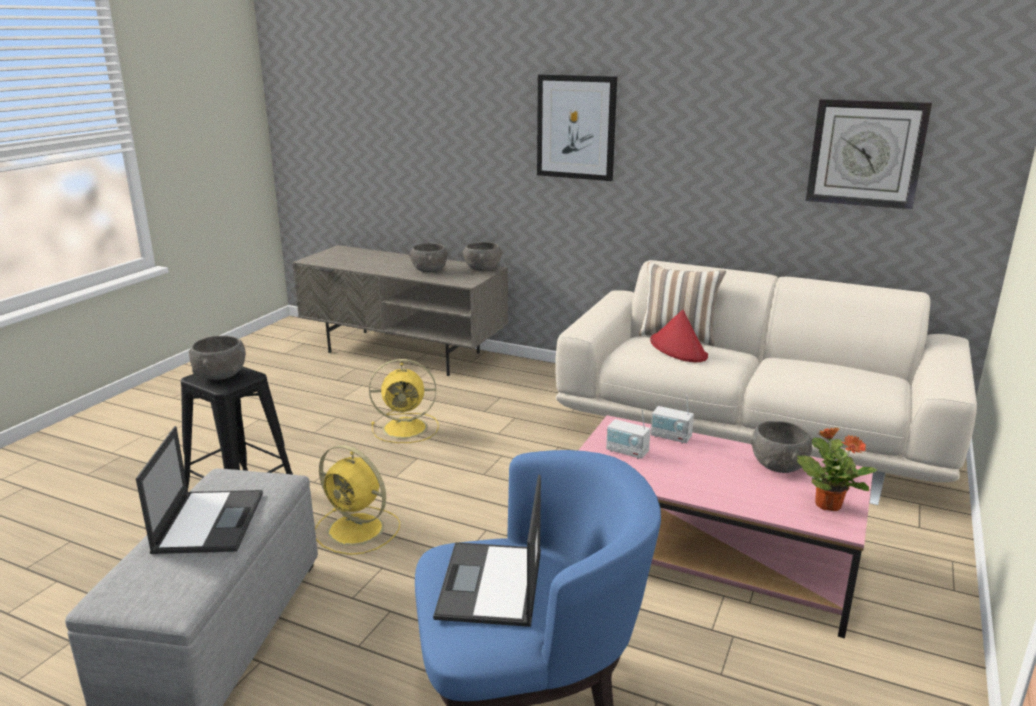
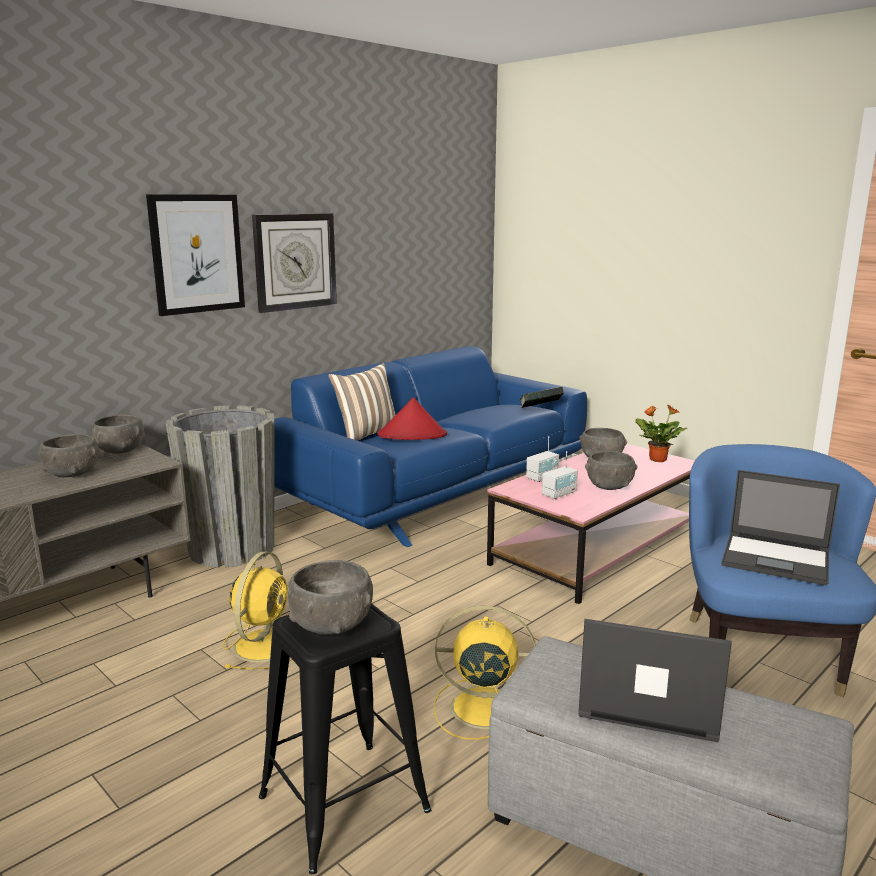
camera: 70 degrees left, 5 degrees down
yellow fan [315,445,400,555] -> yellow fan turned 135 degrees counterclockwise [434,606,536,740]
beige sofa [555,260,977,505] -> blue sofa [274,346,587,547]
wall clock [806,99,932,210] -> wall clock moved to [252,213,337,313]
none -> grey planter [166,405,275,567]
none -> book [520,387,564,408]
none -> grey bowl [585,451,638,490]

